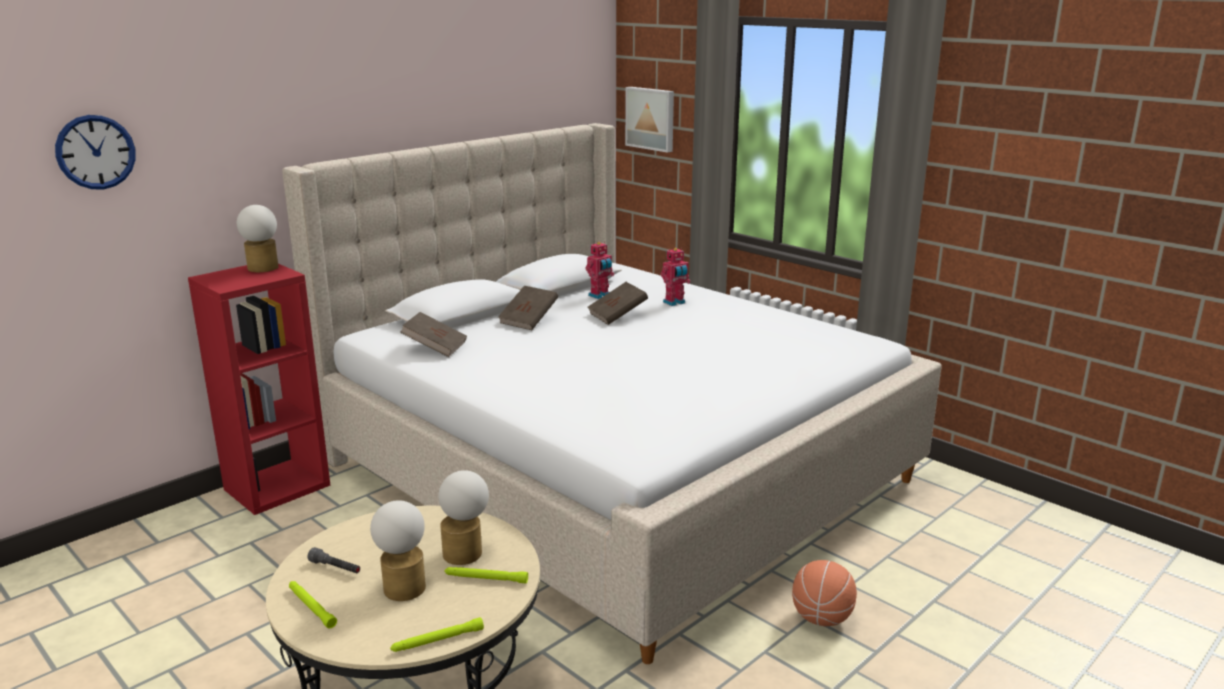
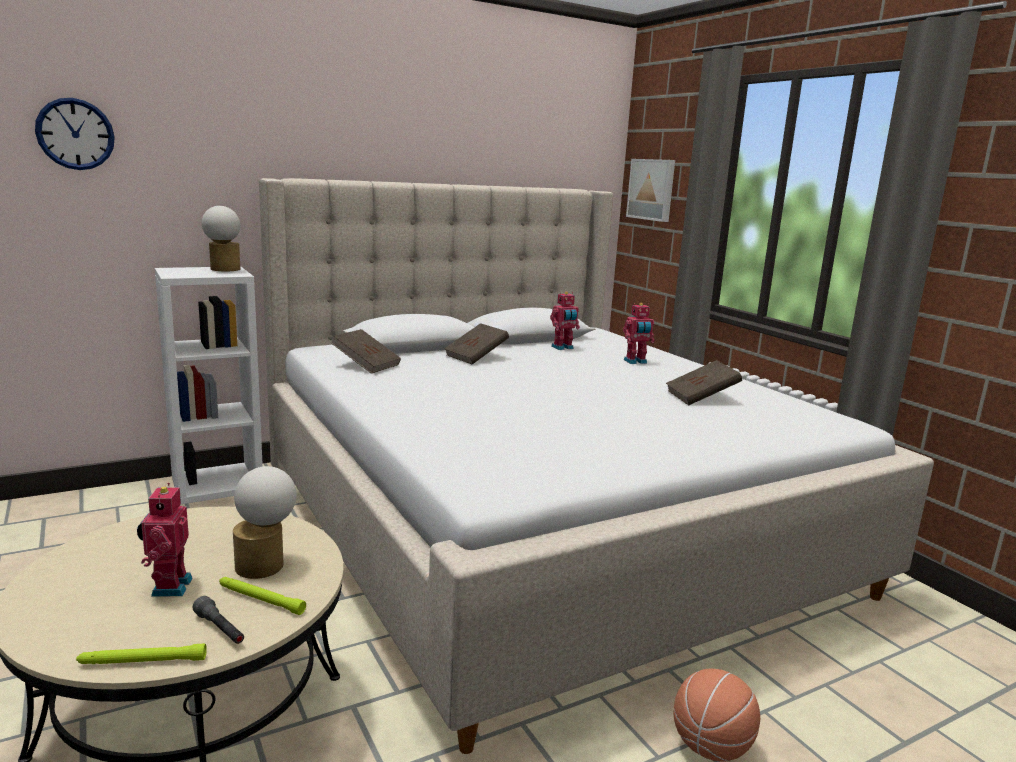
camera: 15 degrees right, 5 degrees down
red bookcase [188,264,330,515] -> white bookcase [155,266,263,504]
green flashlight [289,581,337,628] -> none
grey flashlight [307,547,360,573] -> grey flashlight moved to [193,596,244,644]
table lamp [370,500,426,601] -> toy robot [137,483,193,597]
brown book [587,282,648,325] -> brown book moved to [666,360,742,405]

